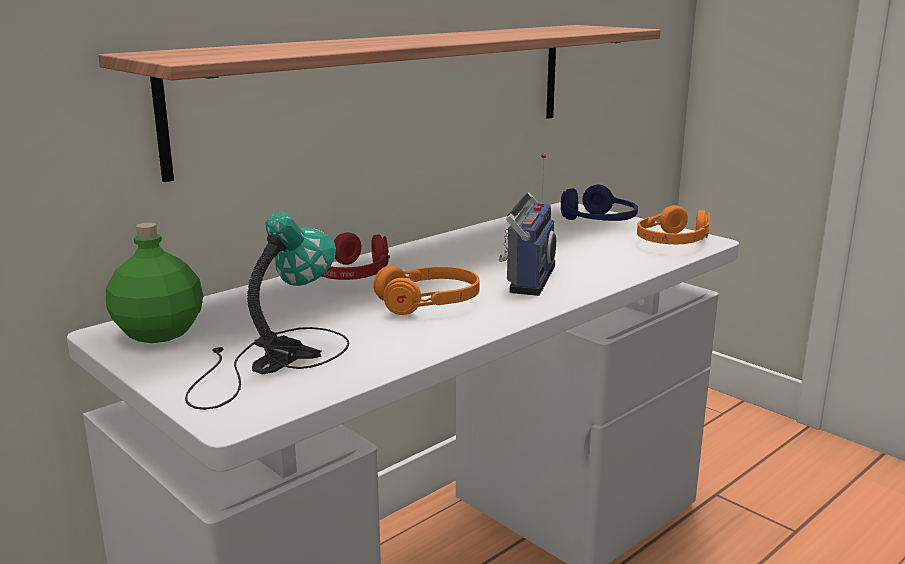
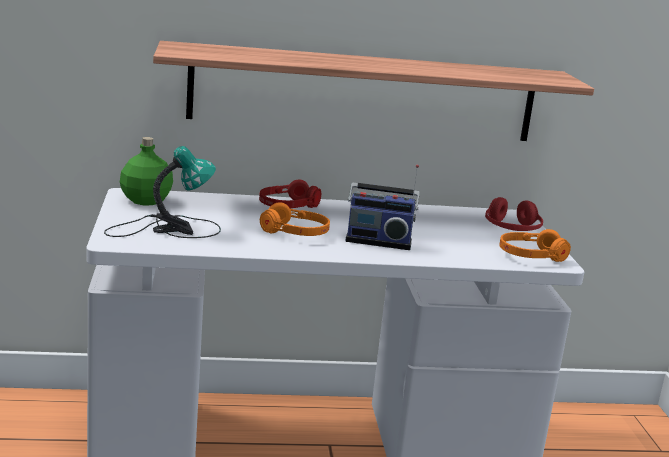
camera: 35 degrees right, 0 degrees up
radio [499,154,556,296] -> radio turned 45 degrees clockwise [345,164,420,250]
blue headphones [561,184,638,221] -> red headphones [485,197,543,231]

